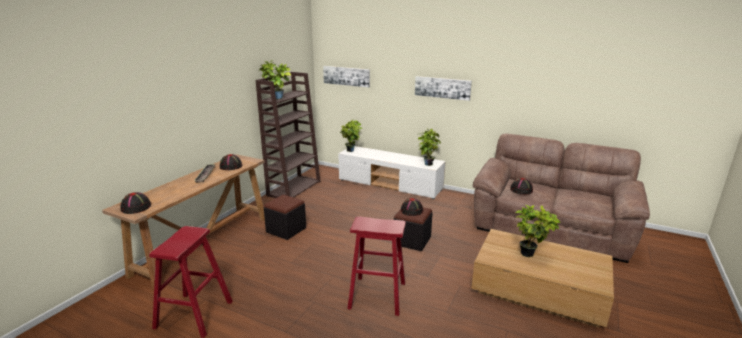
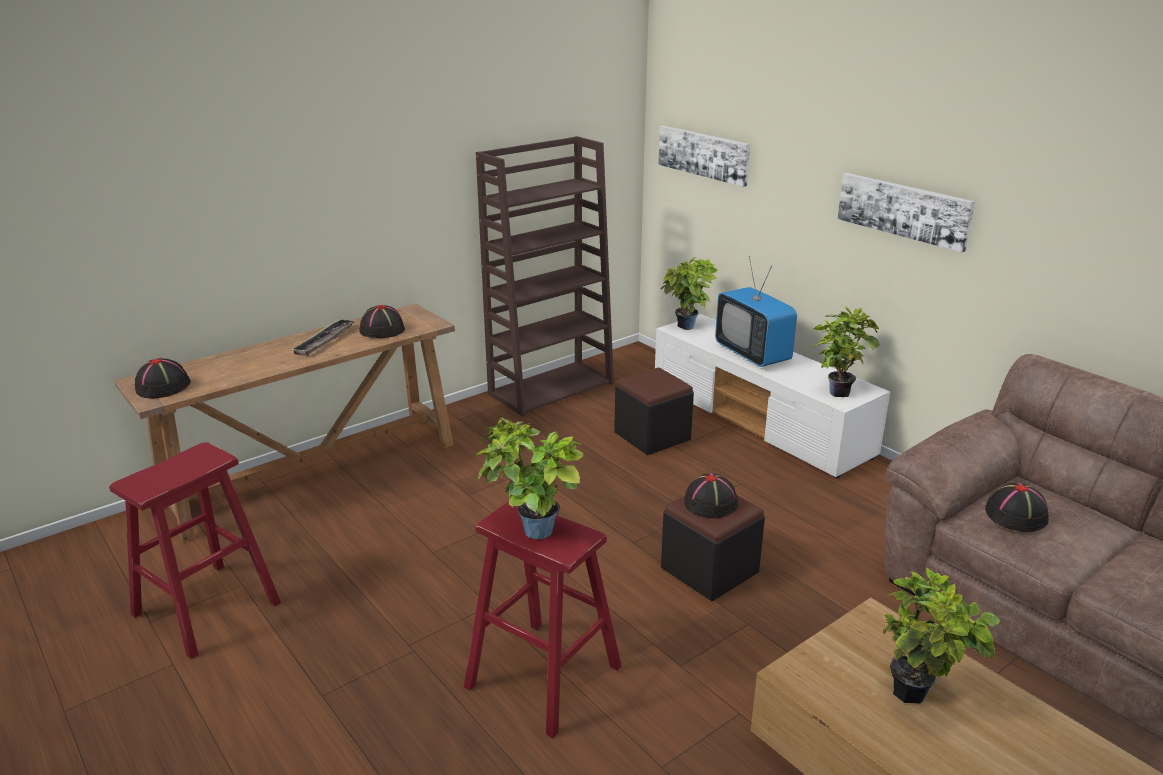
camera: 25 degrees right, 5 degrees up
potted plant [259,60,291,99] -> potted plant moved to [476,418,583,539]
black ottoman [264,195,306,240] -> black ottoman moved to [614,368,694,455]
none -> television [715,256,797,367]

